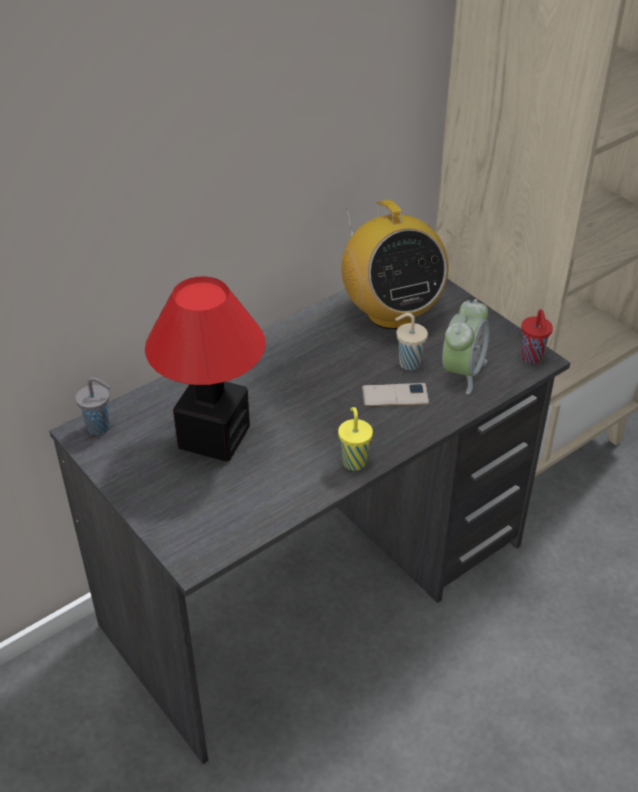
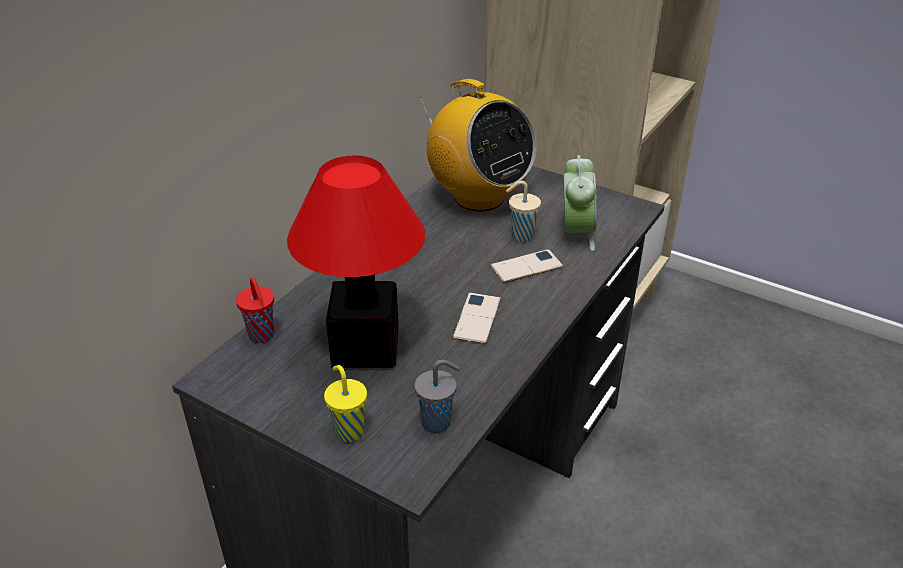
camera: 20 degrees left, 5 degrees down
grey cup [75,377,111,435] -> grey cup moved to [414,360,460,433]
yellow cup [338,407,373,471] -> yellow cup moved to [324,365,367,443]
red cup [521,309,553,364] -> red cup moved to [236,278,274,343]
none -> phone [453,293,501,344]

